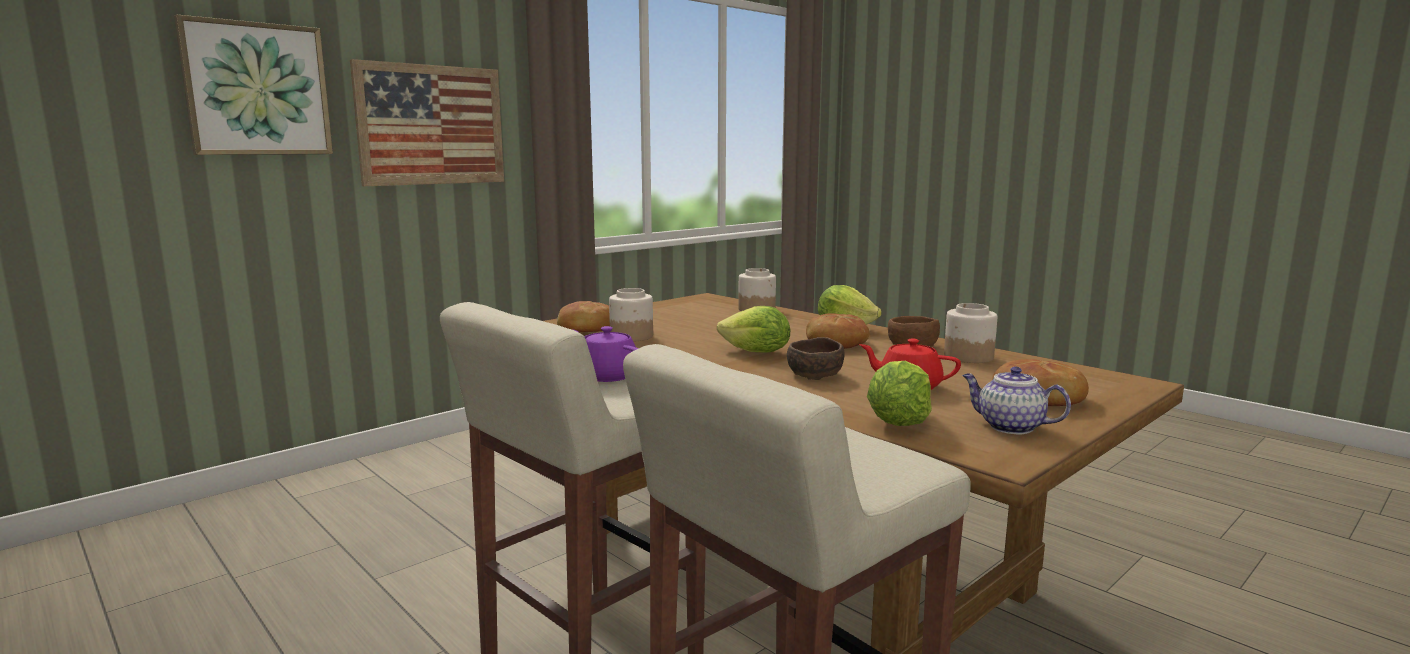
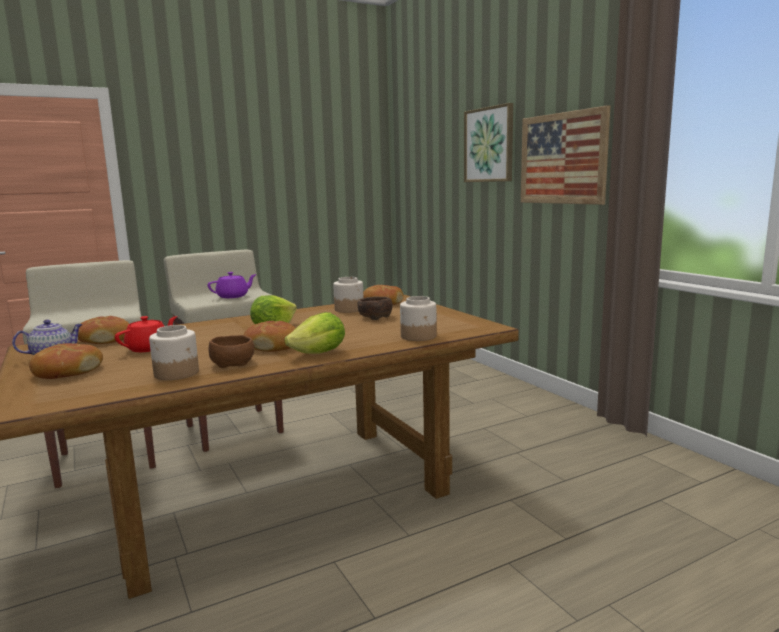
camera: 105 degrees right, 0 degrees up
brown bowl [787,337,845,380] -> brown bowl moved to [358,297,393,320]
lettuce [867,361,932,426] -> bread [78,316,129,344]

